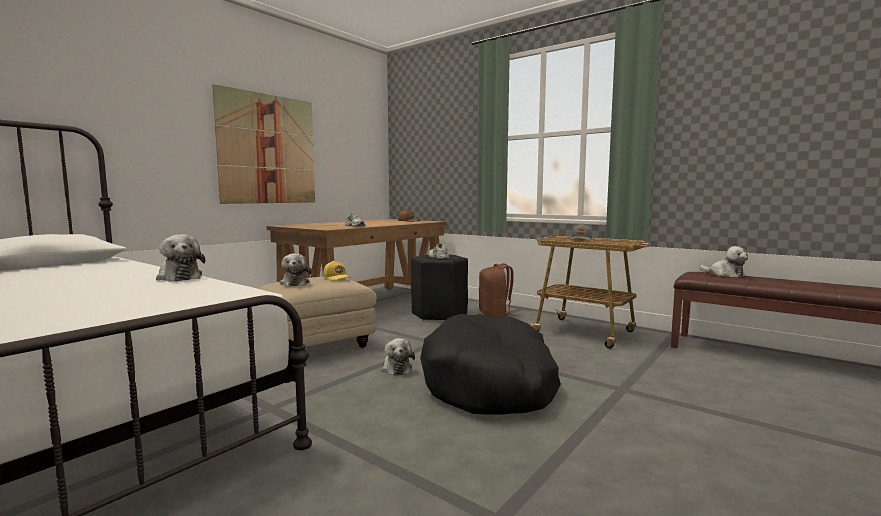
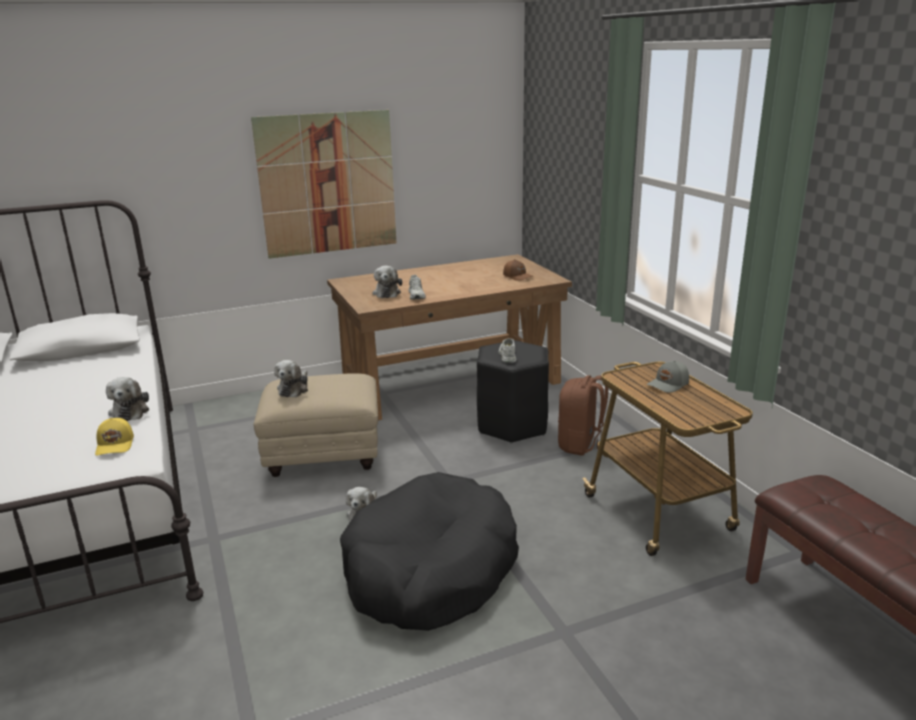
camera: 30 degrees right, 15 degrees up
yellow cap [323,260,351,280] -> yellow cap moved to [95,418,134,456]
plush toy [699,246,748,277] -> plush toy moved to [373,266,402,298]

